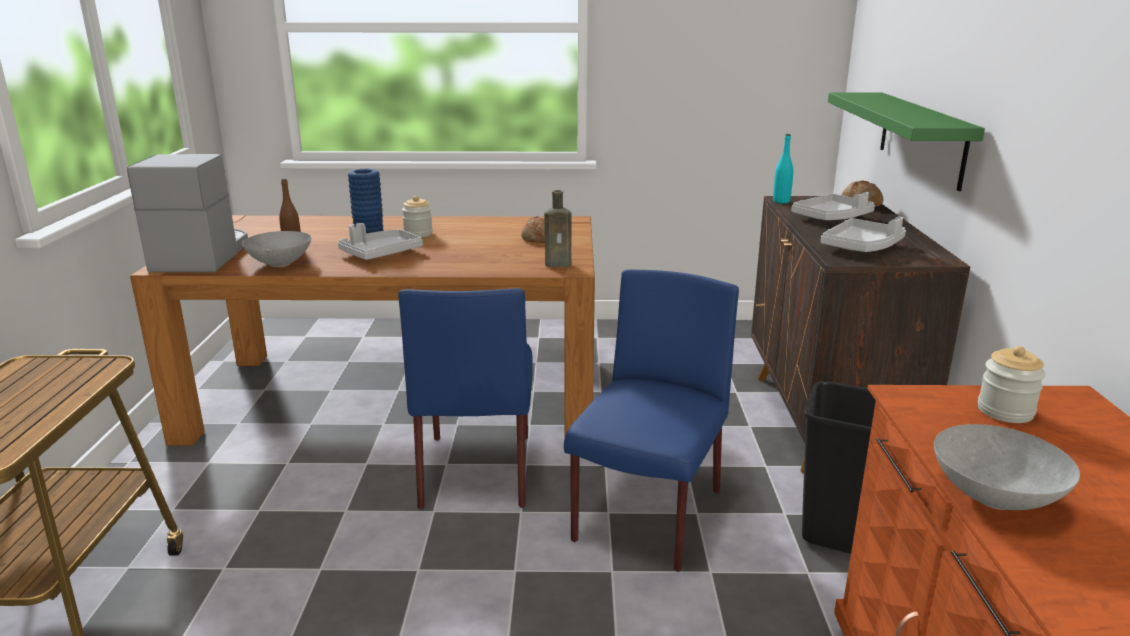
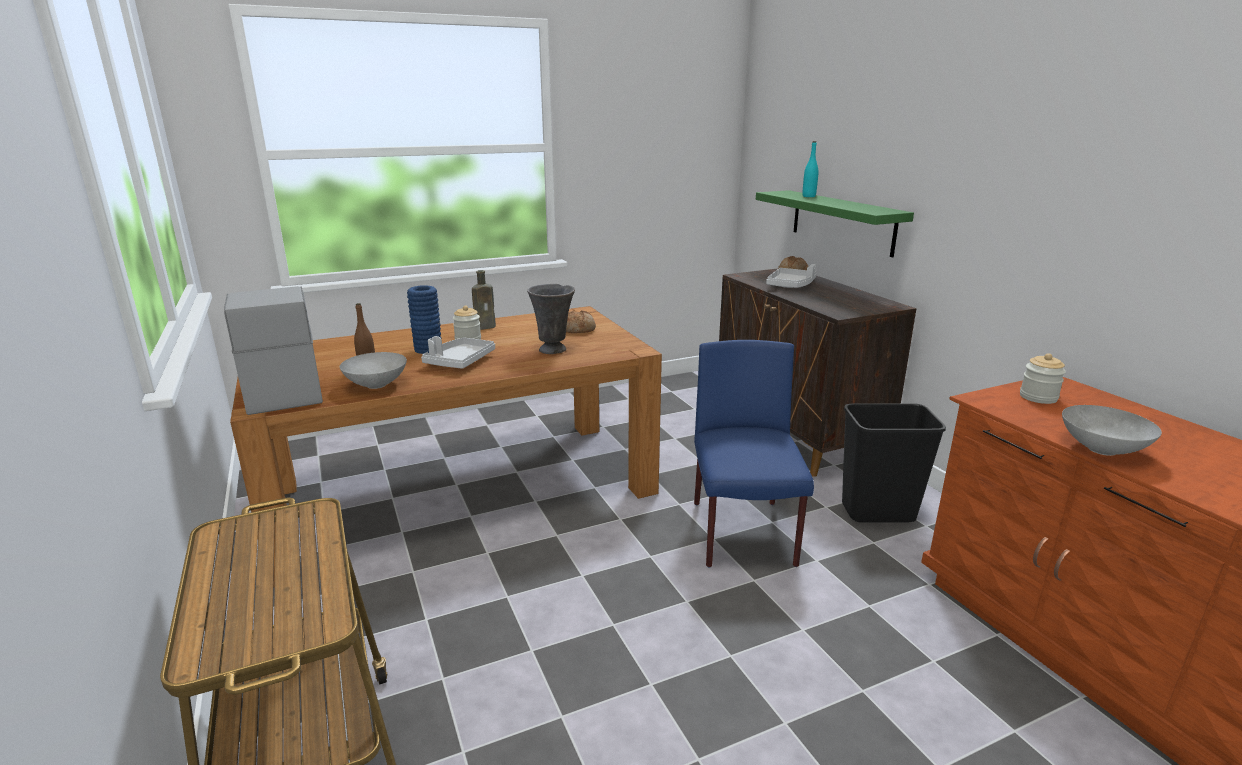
camera: 25 degrees left, 0 degrees up
blue chair [398,288,533,509] -> none
brown bottle [544,190,572,267] -> brown bottle moved to [472,270,496,330]
turquoise bottle [773,134,793,203] -> turquoise bottle moved to [803,141,818,197]
grey tray [821,217,906,252] -> none
none -> grey vase [527,284,575,354]

